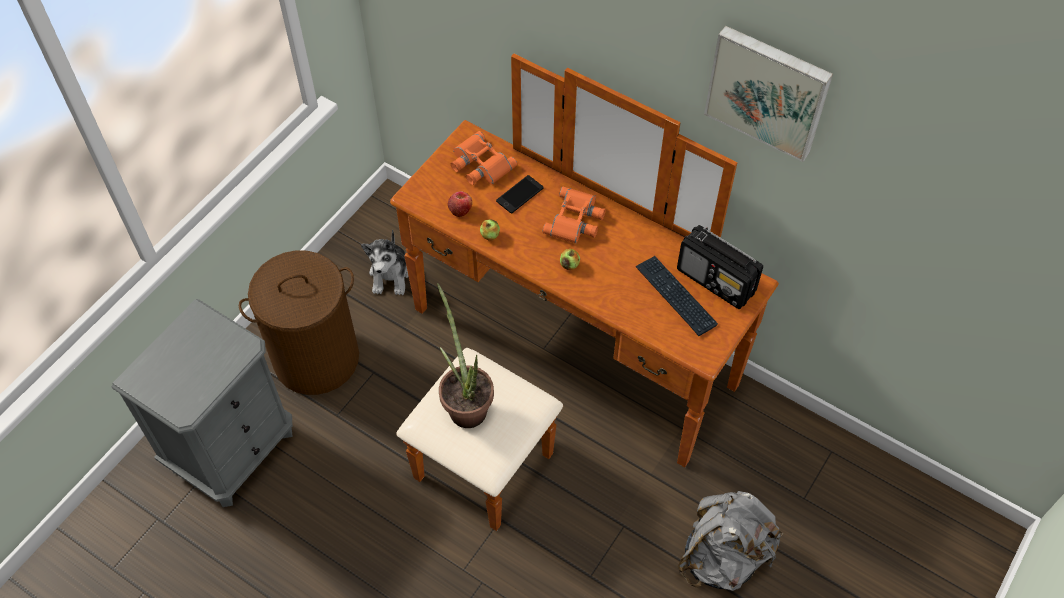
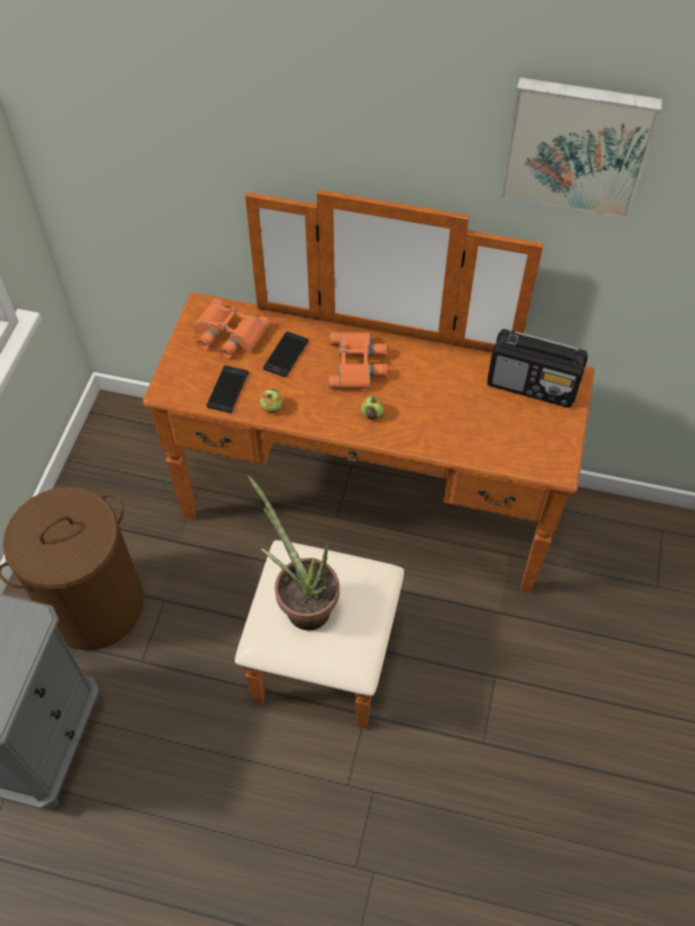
camera: 20 degrees left, 0 degrees up
plush toy [361,230,409,295] -> none
apple [448,191,473,217] -> phone [206,365,249,413]
keyboard [636,256,718,336] -> none
grey backpack [678,491,783,591] -> none

